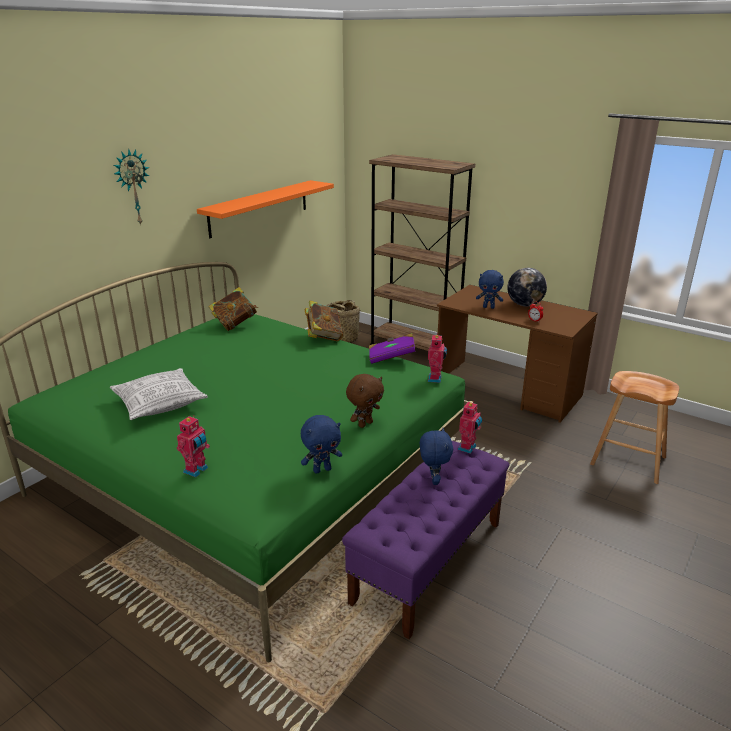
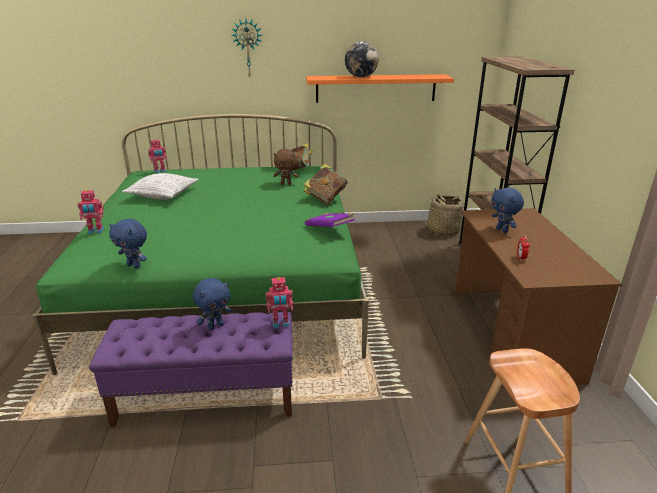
camera: 50 degrees right, 0 degrees up
brown plush toy [346,374,384,428] -> brown plush toy moved to [273,149,298,185]
toy robot [428,333,447,383] -> toy robot moved to [148,139,167,173]
globe [507,268,547,306] -> globe moved to [345,41,379,77]

